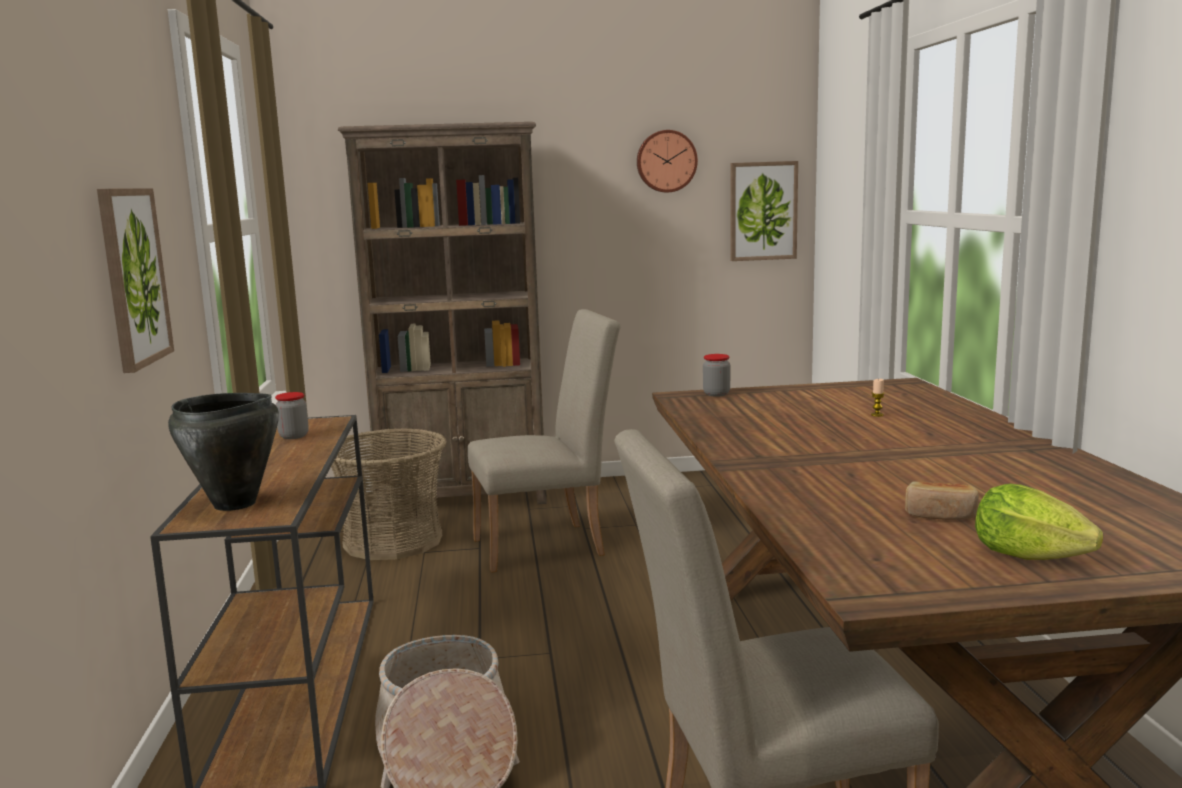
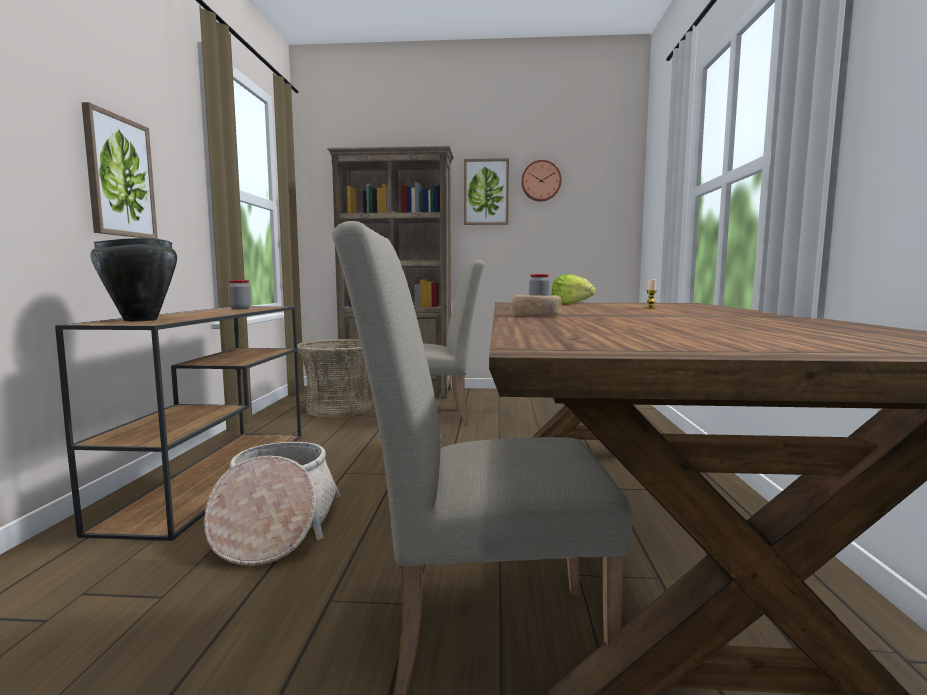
camera: 10 degrees right, 5 degrees down
picture [730,161,798,261] -> picture moved to [464,158,509,225]
bread [905,481,979,520] -> bread moved to [512,295,562,317]
lettuce [975,484,1103,560] -> lettuce moved to [551,274,596,304]

